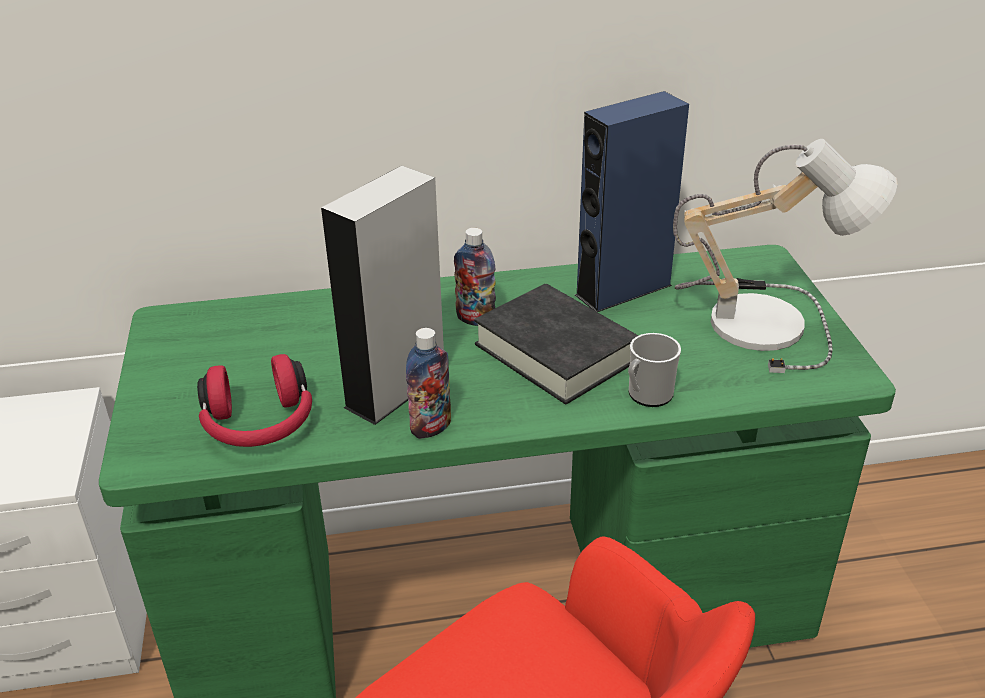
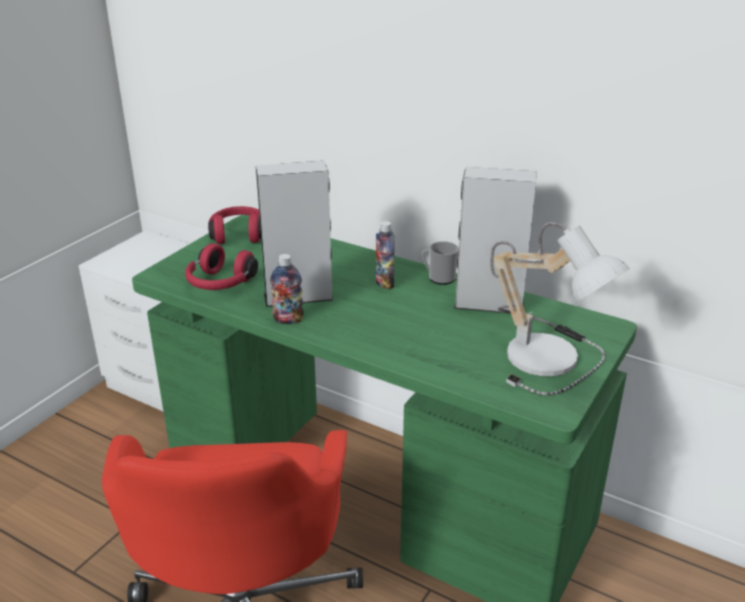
camera: 40 degrees right, 5 degrees down
black book [474,284,639,404] -> none
blue speaker [575,91,689,312] -> grey speaker [454,167,536,314]
mug [628,333,681,407] -> mug moved to [422,241,459,285]
none -> red headphones [208,206,261,244]

